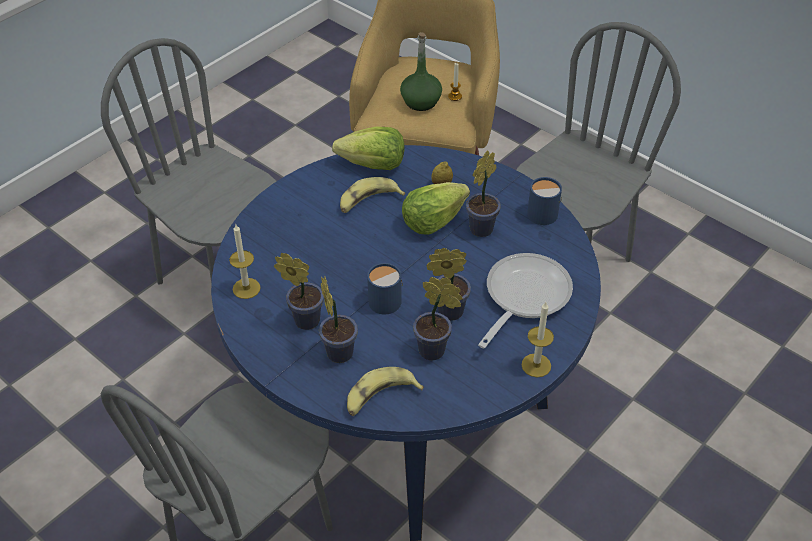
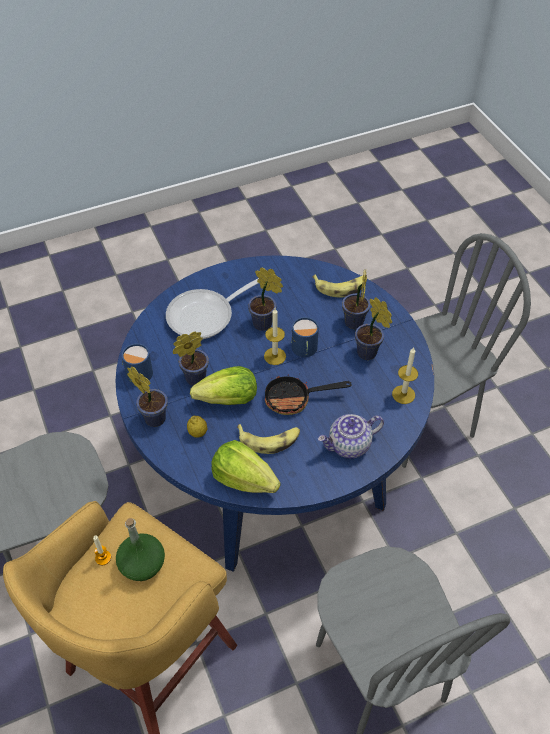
camera: 155 degrees left, 5 degrees up
potted plant [413,277,463,360] -> potted plant moved to [127,366,168,427]
candle [522,302,554,377] -> candle moved to [264,308,286,365]
none -> frying pan [265,376,352,415]
none -> teapot [318,414,384,458]

